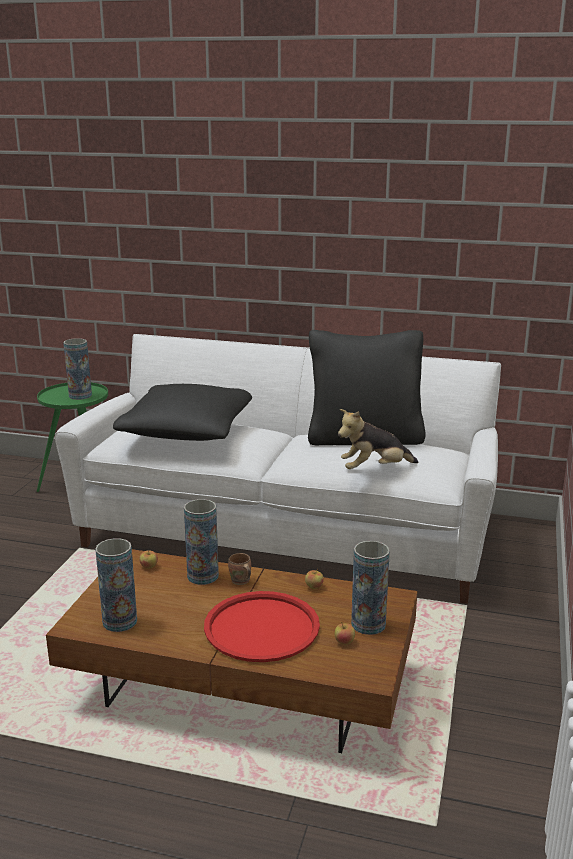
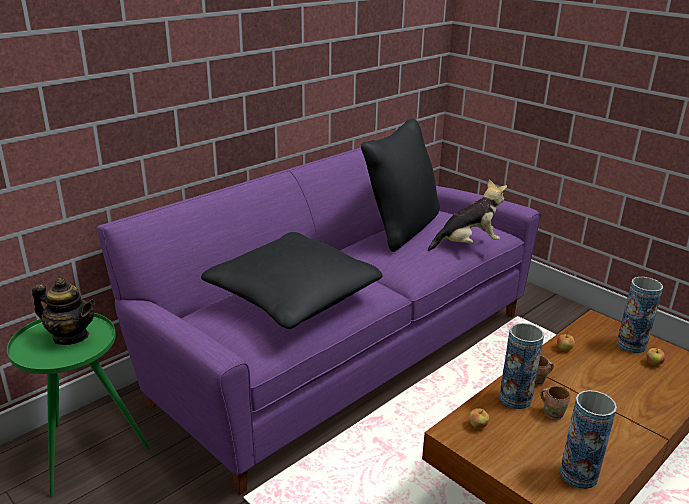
camera: 60 degrees left, 5 degrees up
white sofa [55,334,501,604] -> purple sofa [97,147,541,495]
vase [63,338,92,400] -> teapot [32,278,95,345]
red tray [204,591,320,662] -> none
plush toy [338,409,418,469] -> plush toy turned 120 degrees counterclockwise [428,179,507,251]
none -> brown mug [540,386,570,419]

